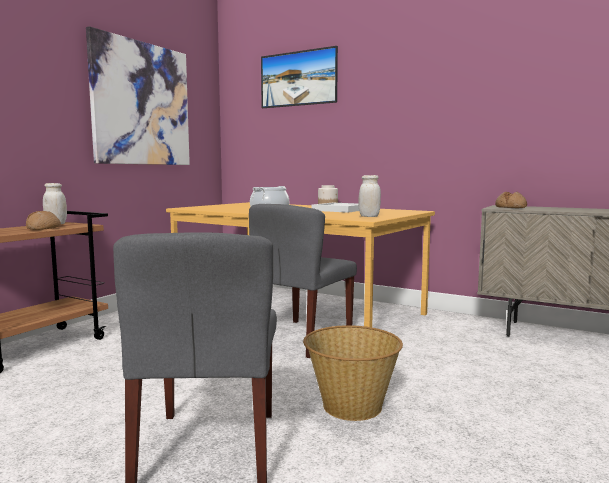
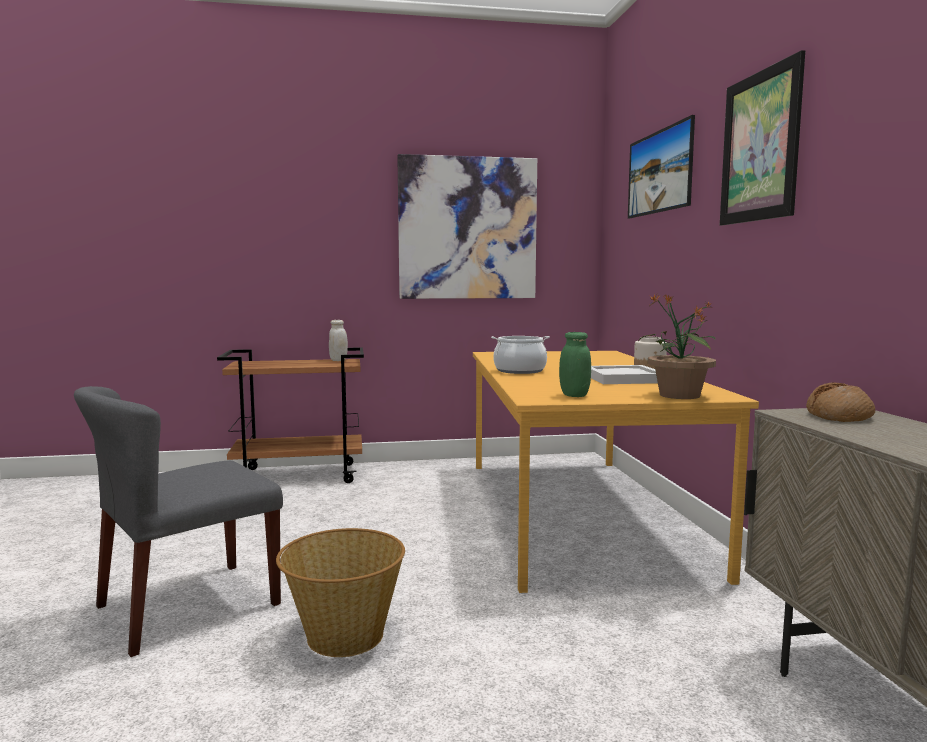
camera: 50 degrees right, 0 degrees up
bread [26,211,61,230] -> none
grey chair [249,204,357,358] -> none
white jar [359,175,381,217] -> green jar [559,332,591,397]
none -> potted plant [639,294,716,399]
none -> picture [720,50,805,225]

